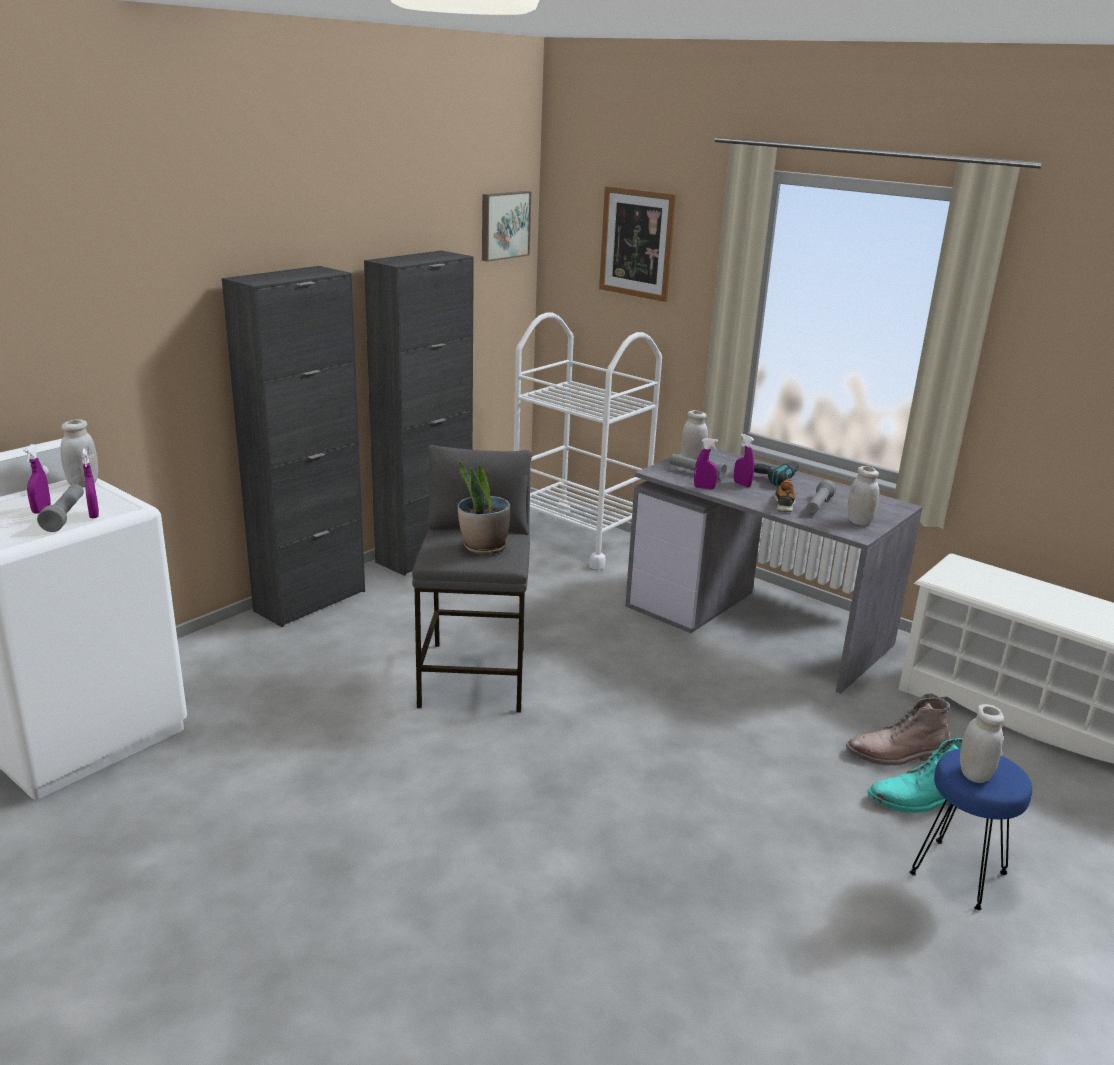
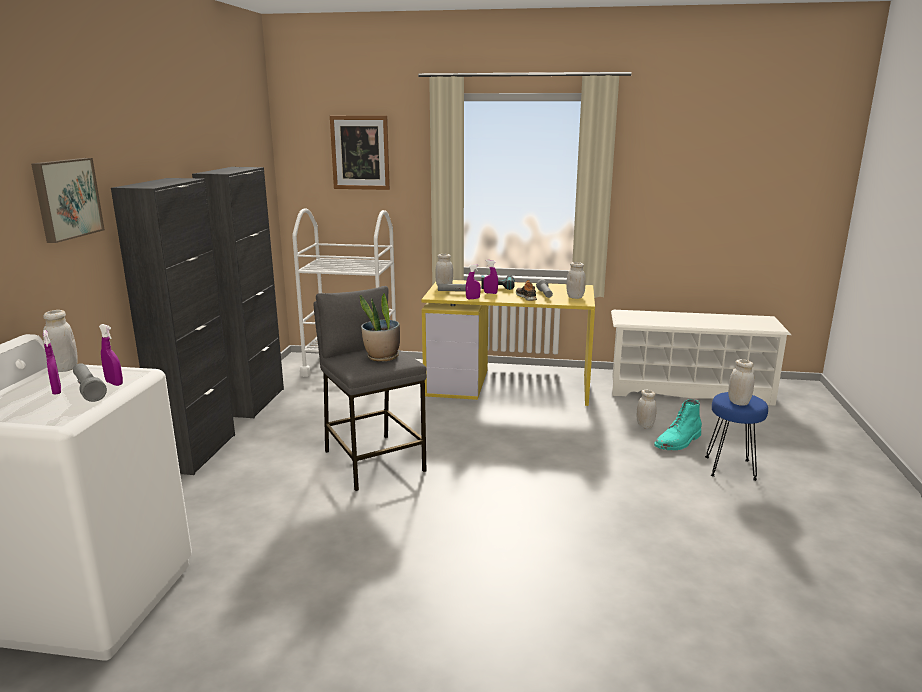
camera: 30 degrees left, 5 degrees down
picture [482,191,531,262] -> picture moved to [31,158,105,243]
grey desk [625,447,923,694] -> yellow desk [422,280,595,406]
brown boot [846,697,950,766] -> white jar [636,390,656,429]

